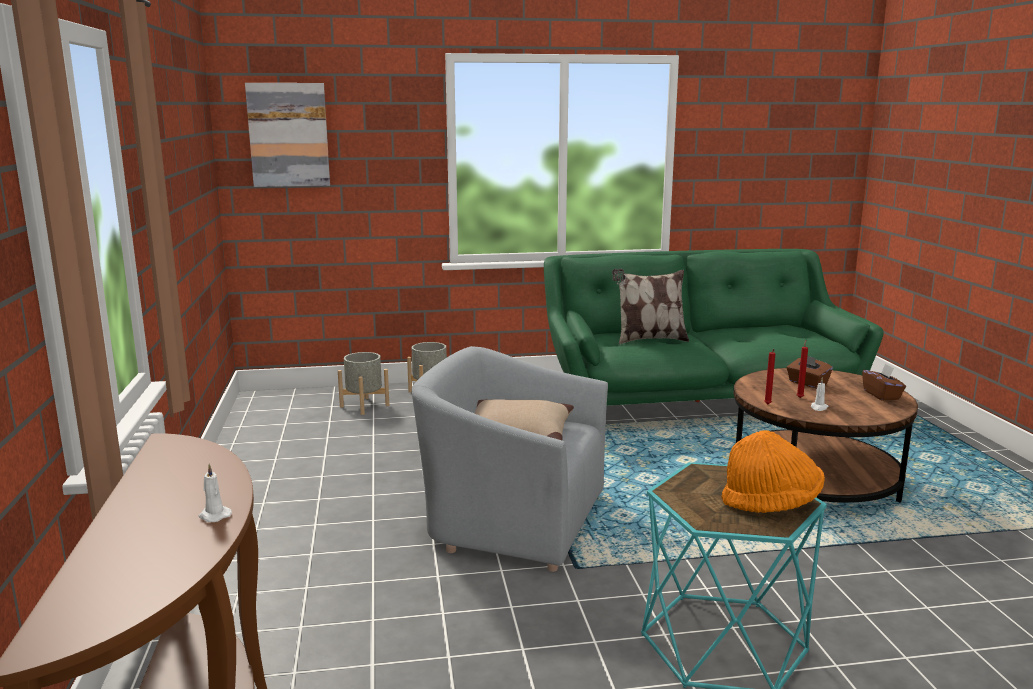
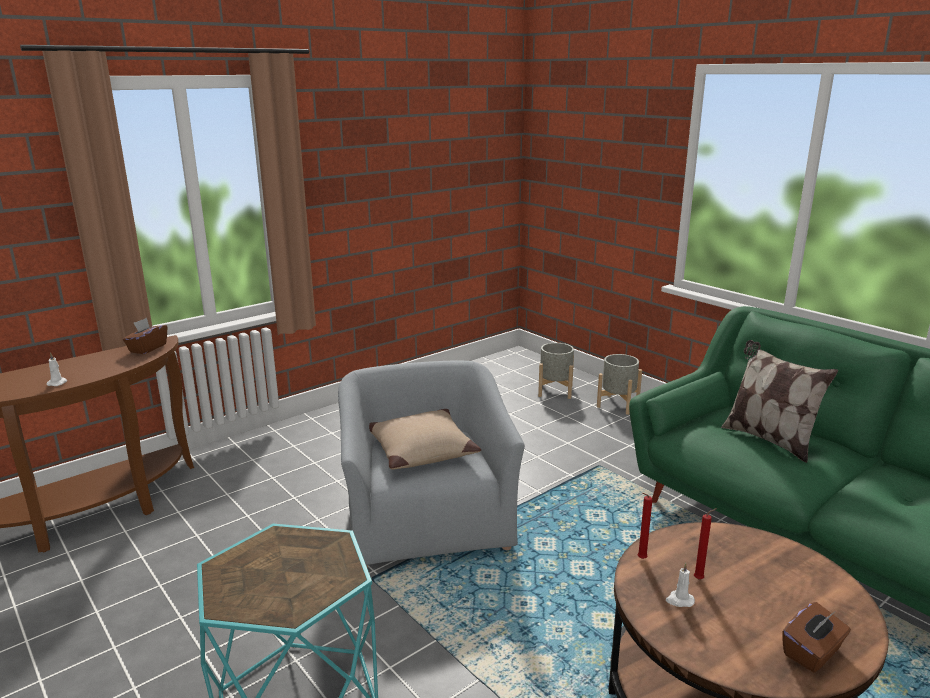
camera: 60 degrees right, 5 degrees up
picture [245,83,330,187] -> none
orange hat [721,430,825,513] -> none
brown tissue box [787,356,833,389] -> brown tissue box moved to [123,318,167,354]

